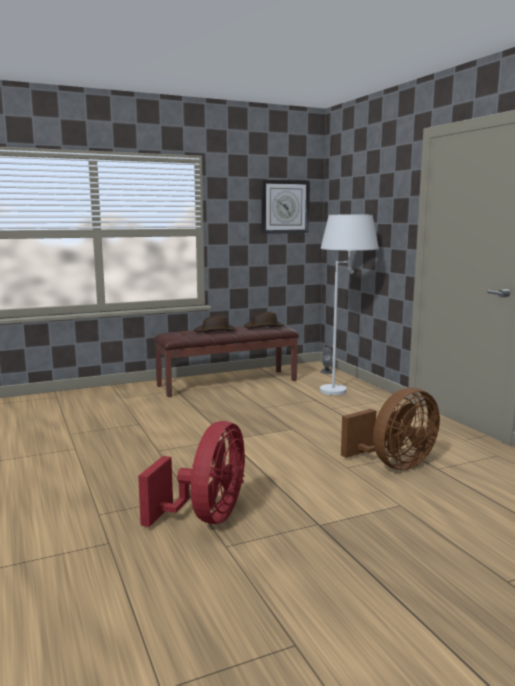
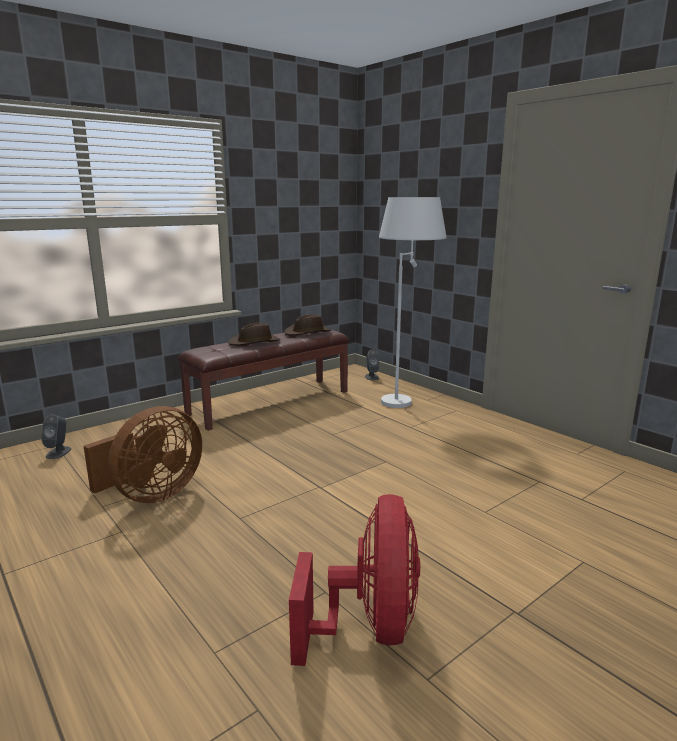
camera: 15 degrees left, 5 degrees up
wall clock [262,179,310,234] -> none
brown fan [341,387,440,470] -> brown fan moved to [84,406,202,503]
none -> grey speaker [42,415,71,459]

